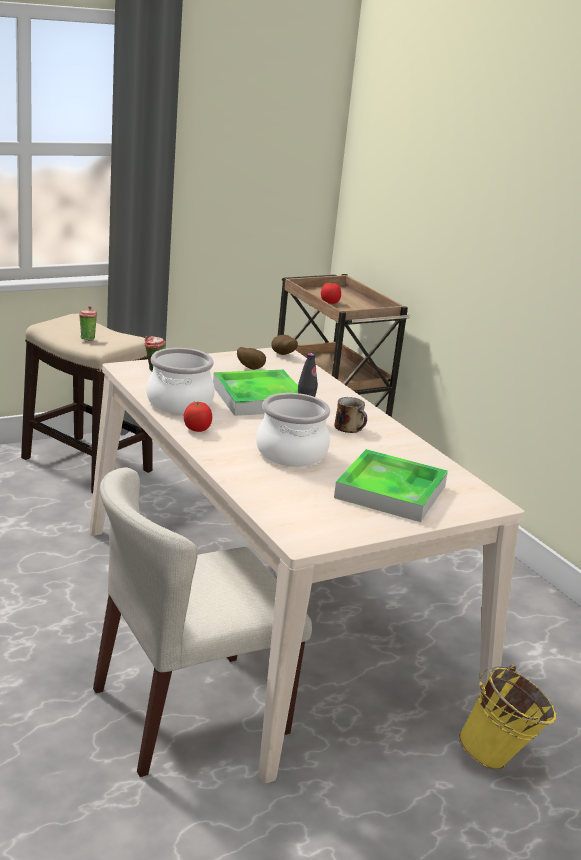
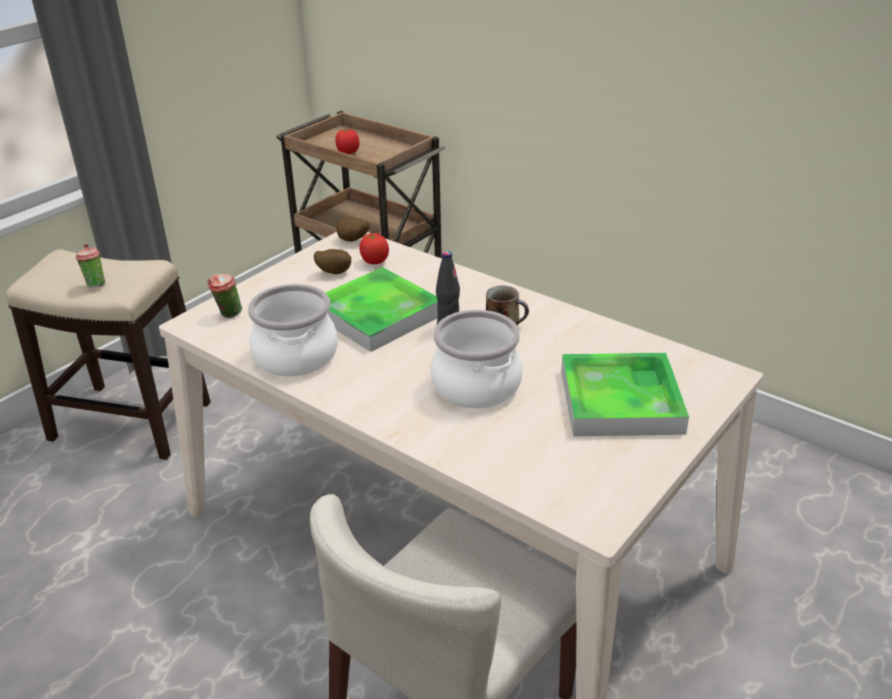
camera: 20 degrees left, 10 degrees up
tomato [184,402,212,432] -> tomato moved to [359,233,389,264]
yellow bucket [458,665,556,770] -> none

